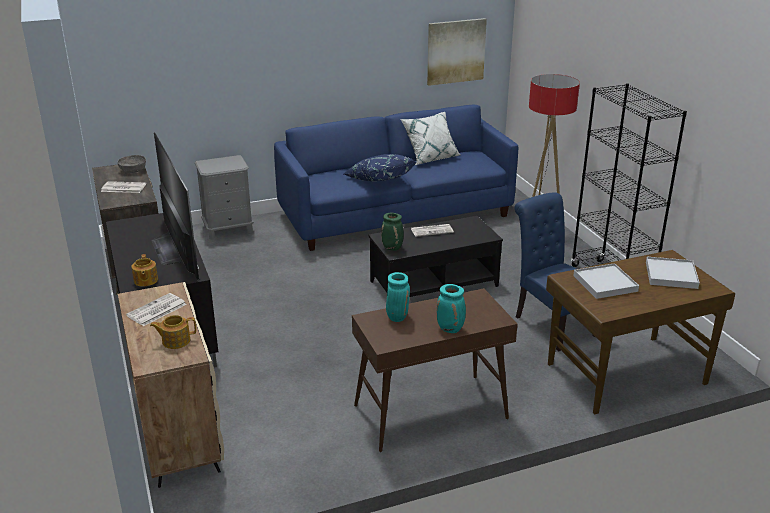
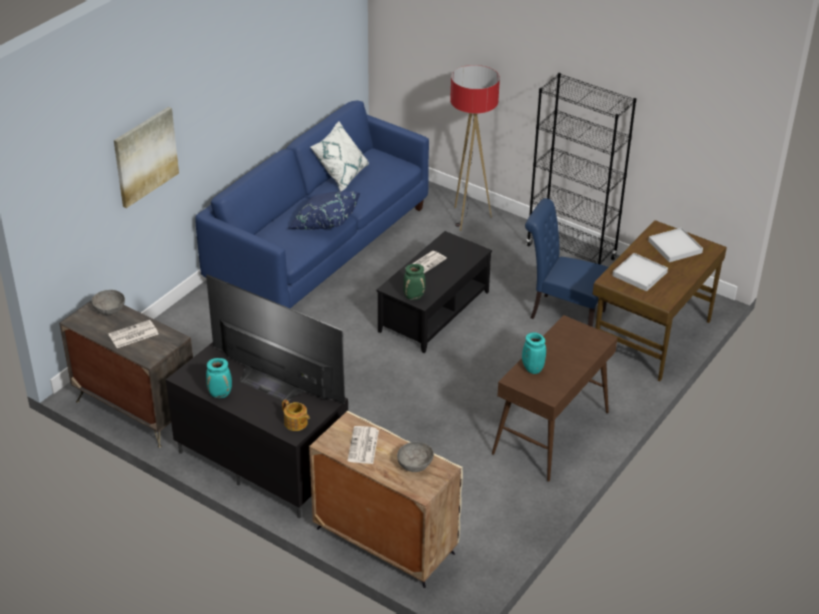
camera: 35 degrees left, 10 degrees up
teapot [150,315,196,349] -> grey bowl [397,442,434,472]
grey nightstand [195,155,254,240] -> none
picture [427,18,487,86] -> picture moved to [114,107,179,208]
turquoise vase [437,284,466,333] -> turquoise vase moved to [206,358,232,398]

